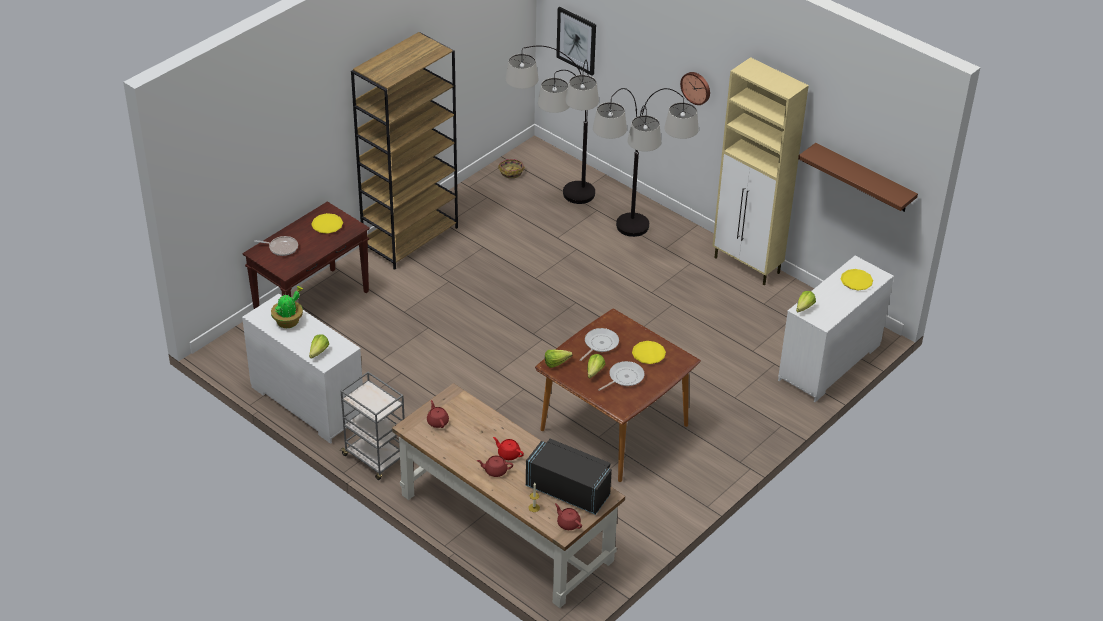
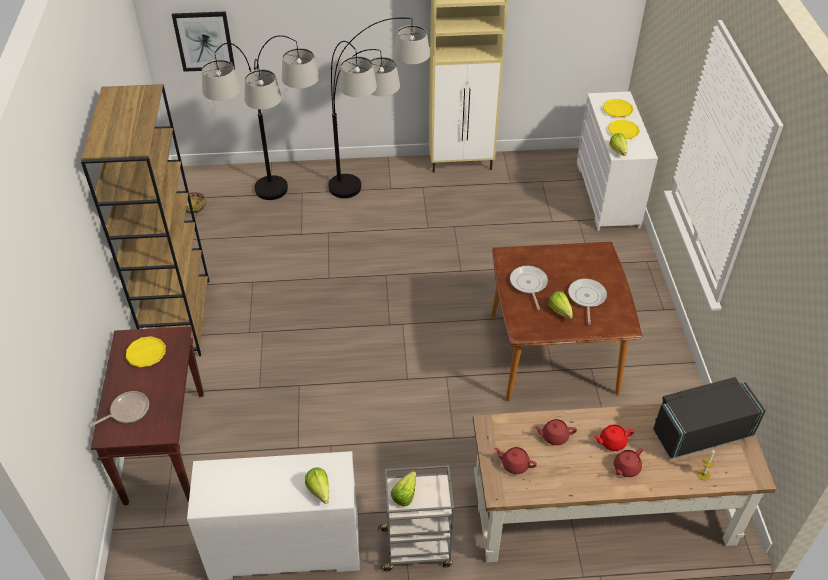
camera: 45 degrees left, 5 degrees up
potted plant [271,286,303,328] -> none
lettuce [545,350,573,368] -> lettuce moved to [391,471,416,506]
red teapot [555,503,582,530] -> red teapot moved to [534,419,577,445]
yellow plate [632,341,666,364] -> yellow plate moved to [608,120,640,139]
wall clock [680,72,710,105] -> none
brown shelf [798,143,918,212] -> none

